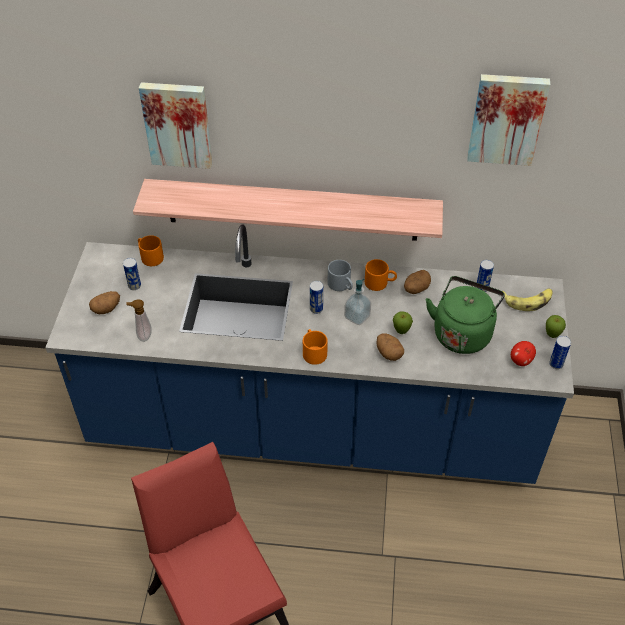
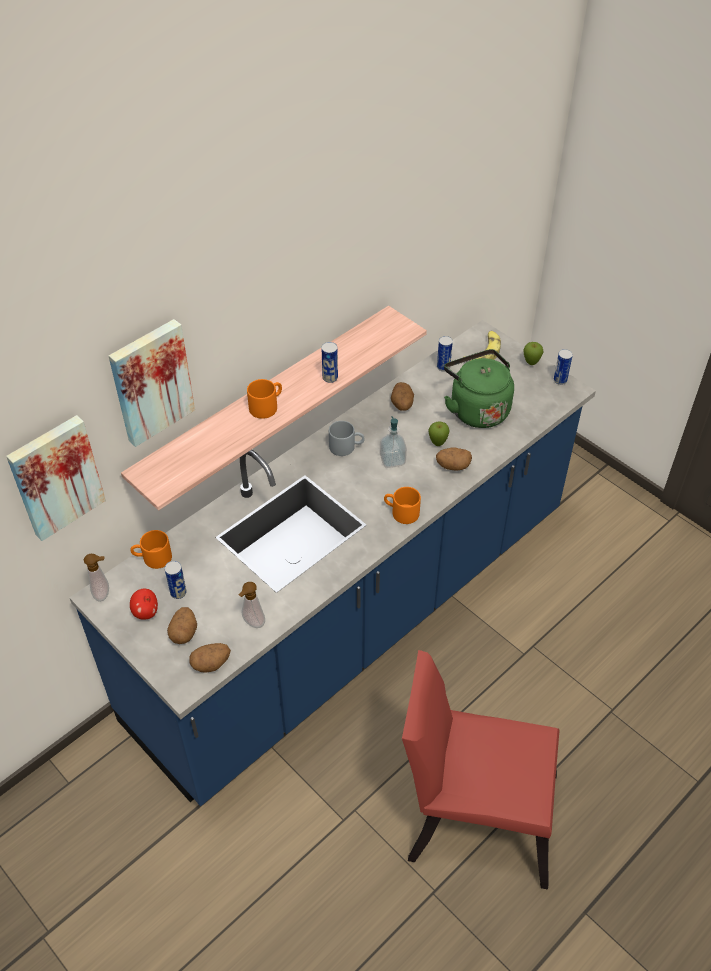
camera: 50 degrees left, 0 degrees up
can [310,281,323,314] -> can moved to [321,342,338,383]
orange mug [365,259,397,291] -> orange mug moved to [247,379,282,419]
picture [467,74,550,166] -> picture moved to [6,415,106,541]
apple [511,341,536,366] -> apple moved to [130,589,158,620]
none -> soap dispenser [84,554,109,602]
none -> potato [189,643,231,673]

